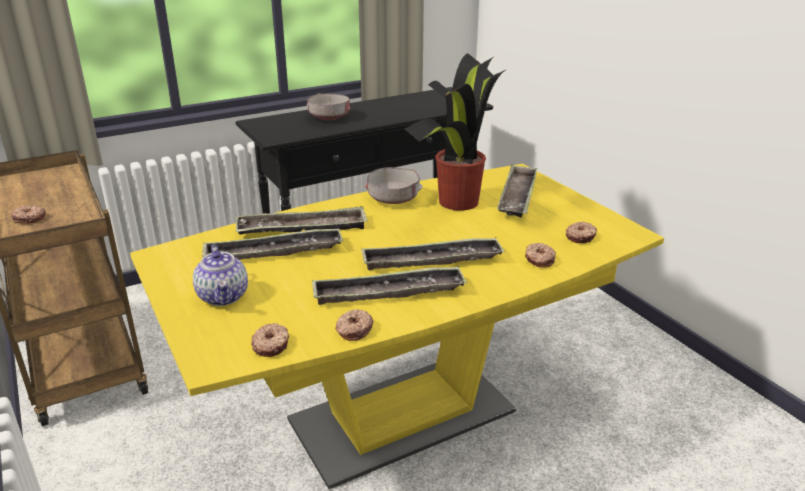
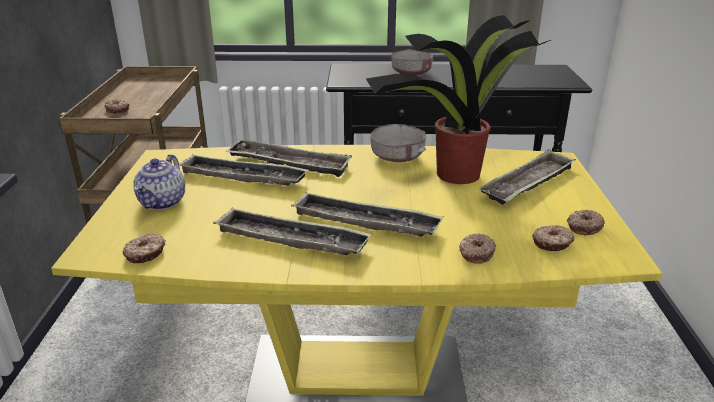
camera: 30 degrees right, 0 degrees up
donut [335,309,373,341] -> donut moved to [567,210,605,235]

